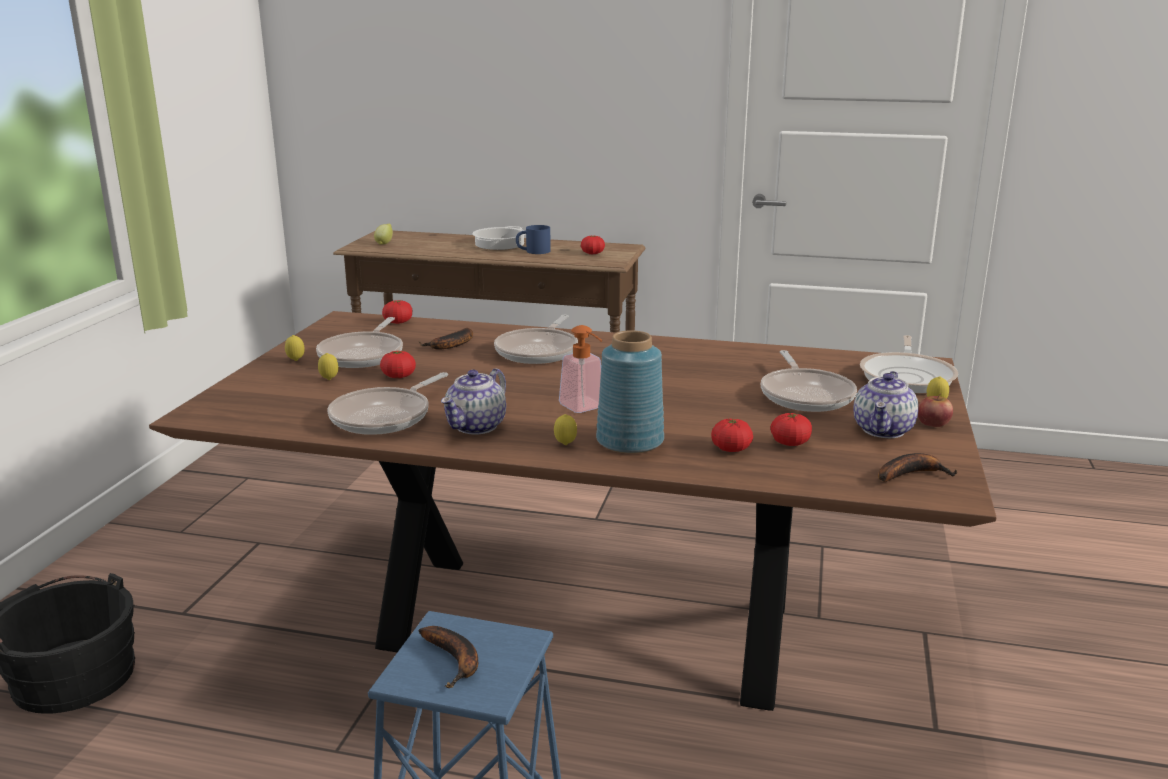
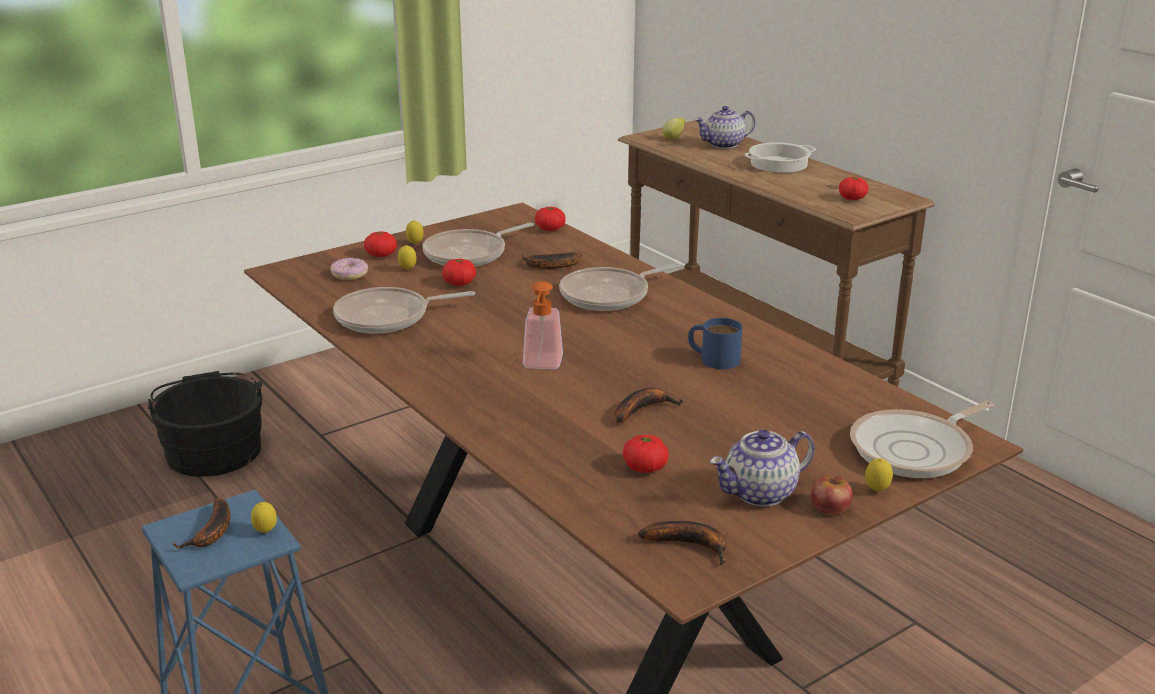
camera: 40 degrees right, 5 degrees up
teapot [441,368,506,435] -> teapot moved to [694,106,756,149]
blue mug [516,225,551,254] -> blue mug moved to [688,318,742,369]
lemon [554,414,577,445] -> lemon moved to [251,502,277,533]
blue vase [596,330,664,454] -> none
tomato [711,419,753,452] -> tomato moved to [364,232,397,257]
frying pan [761,350,857,412] -> none
none -> donut [330,258,368,280]
none -> banana [615,388,683,423]

